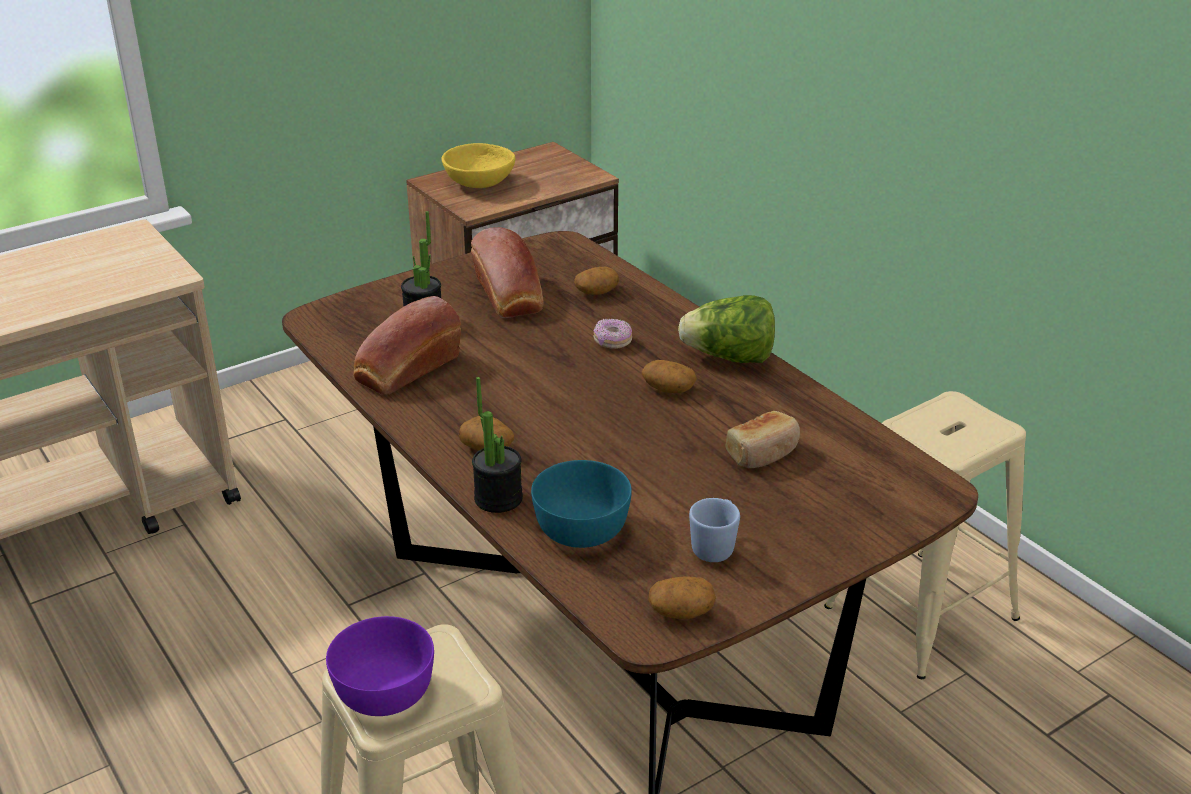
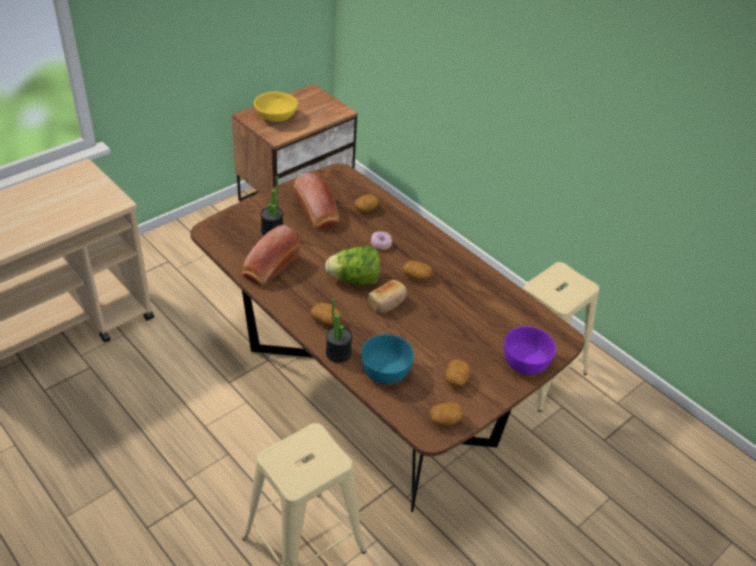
camera: 10 degrees left, 10 degrees up
purple bowl [326,616,434,716] -> purple bowl moved to [504,326,556,375]
lettuce [678,295,775,363] -> lettuce moved to [325,246,380,285]
blue mug [689,498,740,562] -> potato [445,359,471,386]
bread [726,411,800,468] -> bread moved to [368,280,407,313]

